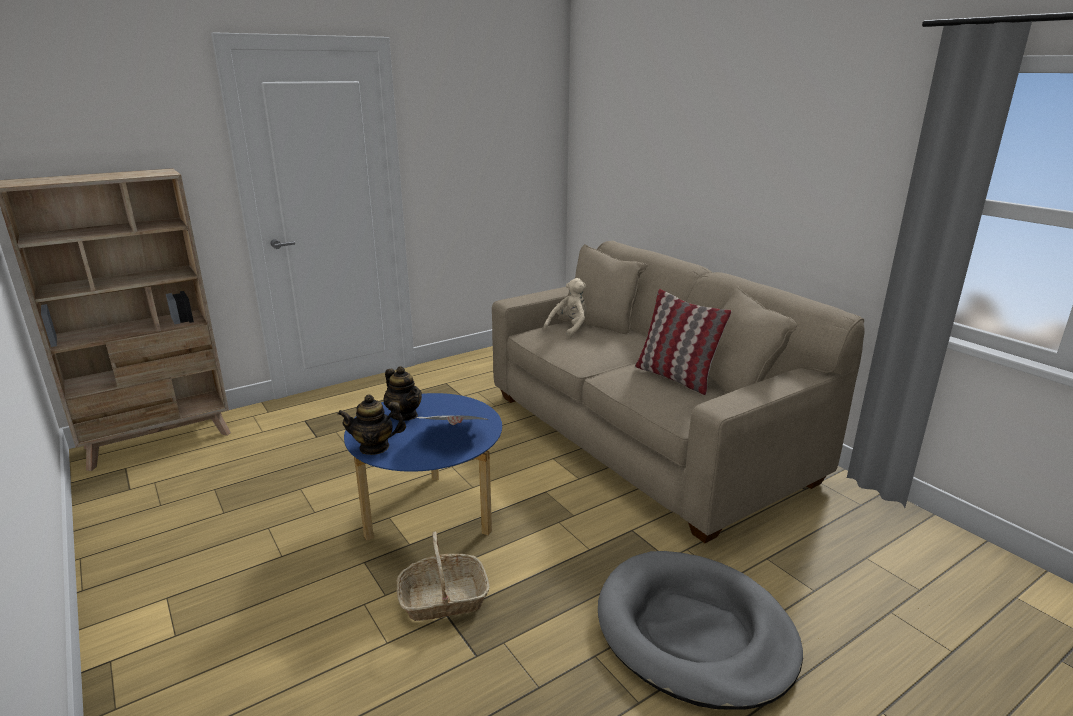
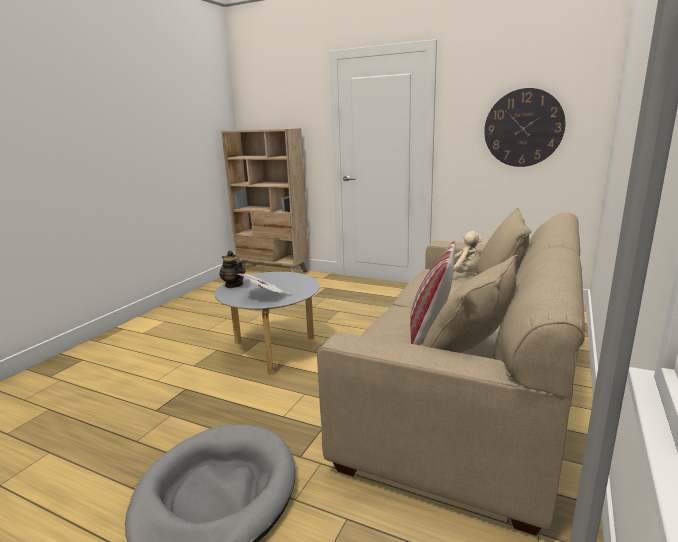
camera: 60 degrees right, 5 degrees down
blue coffee table [344,393,502,540] -> grey coffee table [215,272,320,375]
teapot [383,366,422,421] -> none
basket [396,531,490,621] -> none
none -> wall clock [484,88,565,167]

